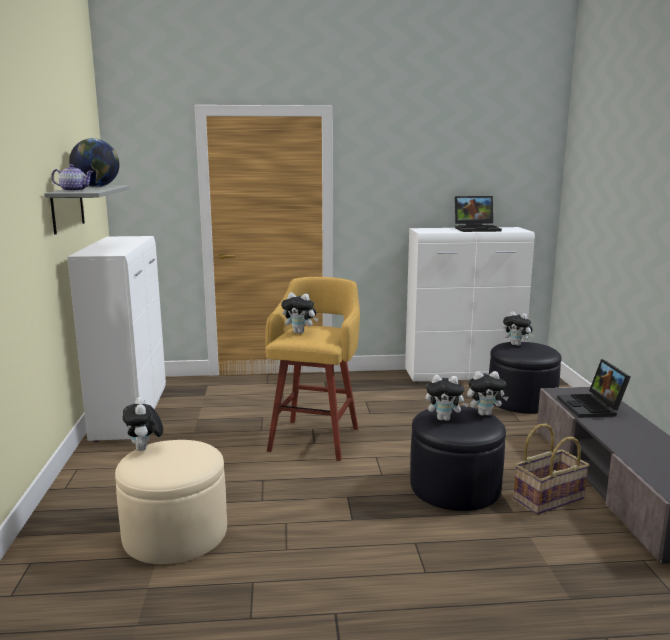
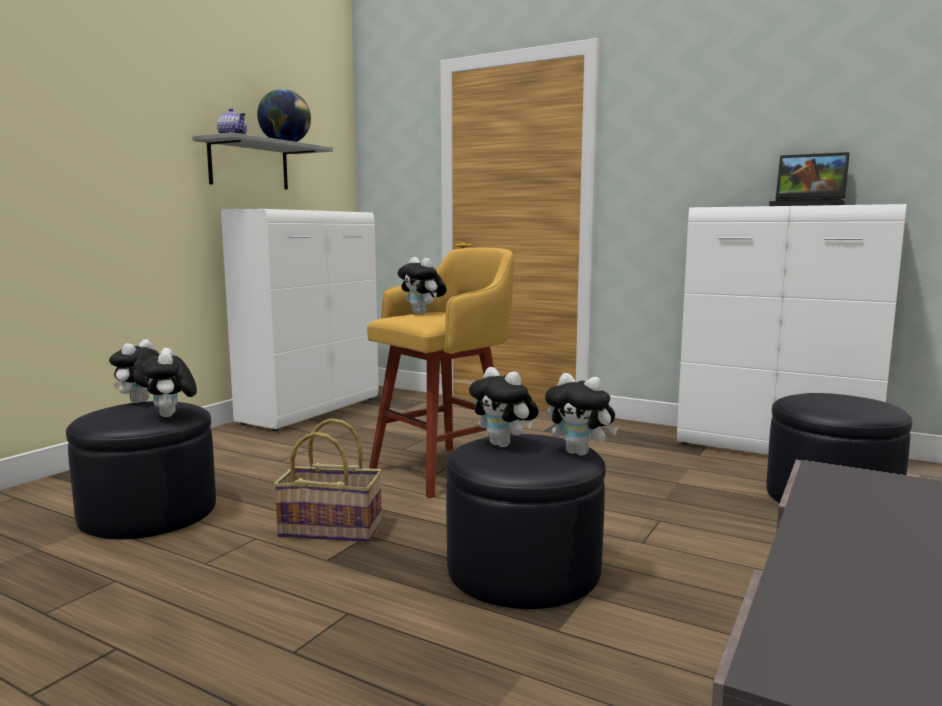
camera: 35 degrees right, 5 degrees down
beige ottoman [115,440,227,564] -> black ottoman [66,401,216,539]
plush toy [503,311,534,346] -> plush toy moved to [141,348,197,417]
basket [513,424,589,515] -> basket moved to [273,418,382,542]
laptop [557,359,631,418] -> none

